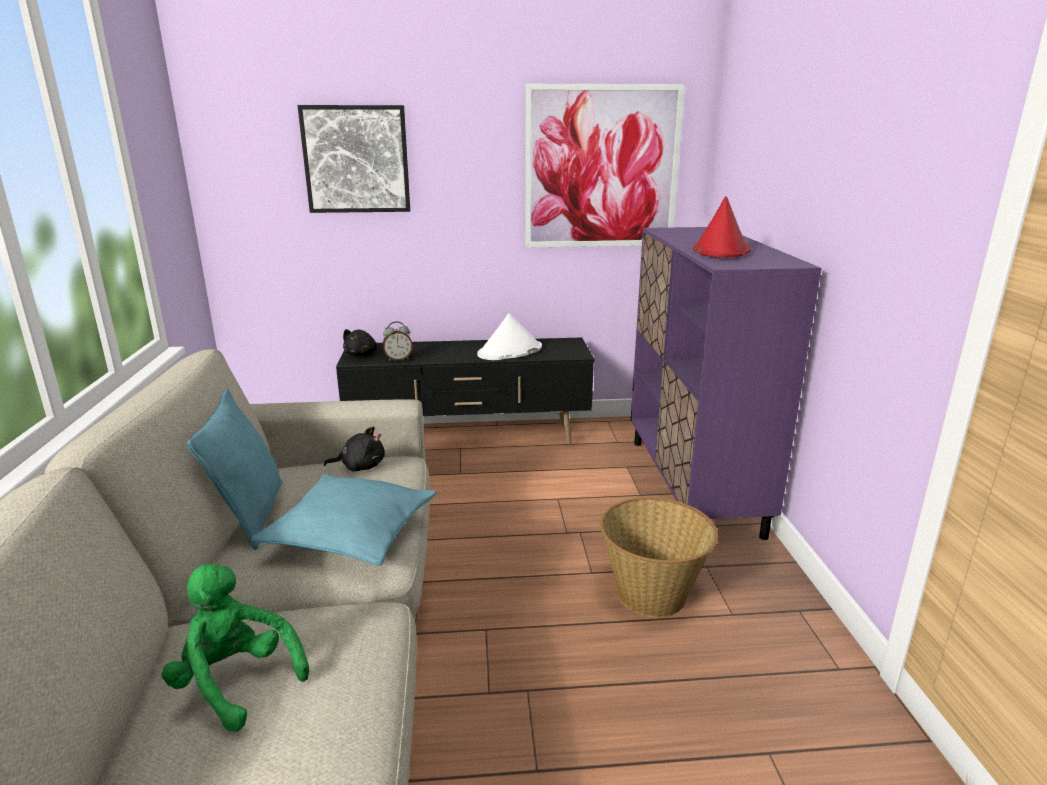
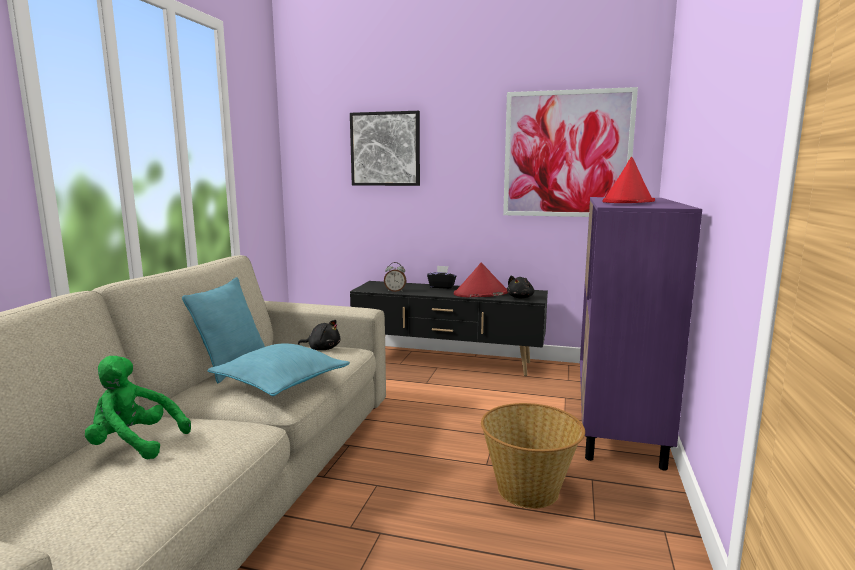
camera: 20 degrees right, 10 degrees down
green plush toy [162,564,309,732] -> green plush toy turned 45 degrees counterclockwise [85,356,191,459]
black plush toy [343,329,377,356] -> black plush toy moved to [507,275,534,298]
white hat [477,313,542,360] -> red hat [454,263,508,297]
none -> black tissue box [427,266,456,289]

